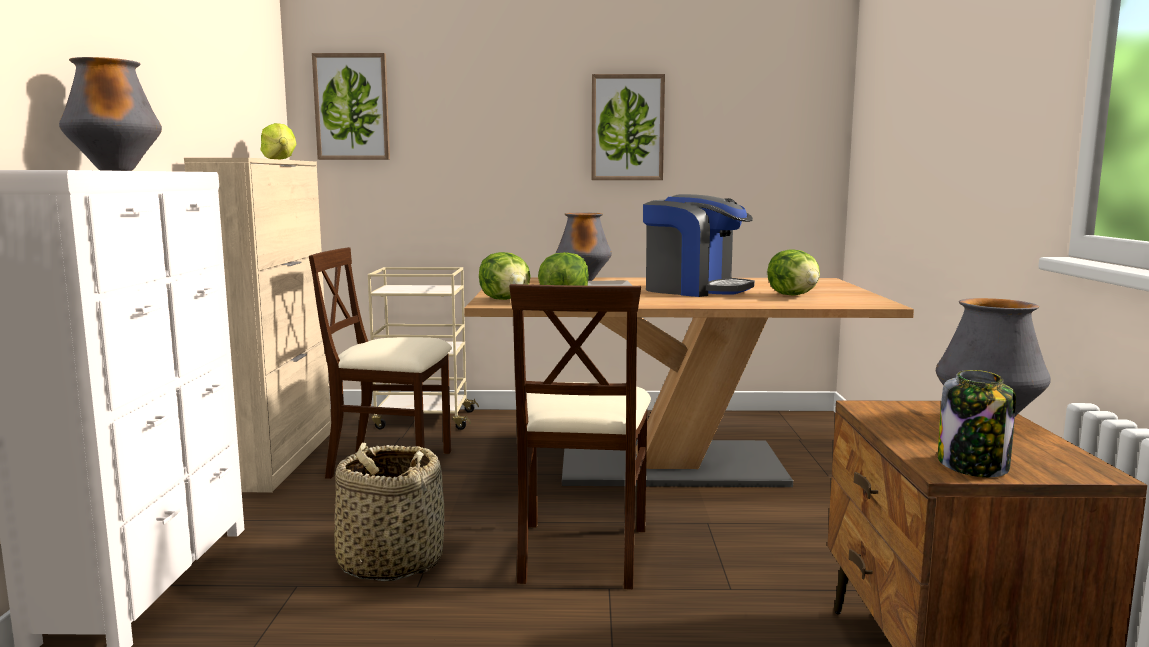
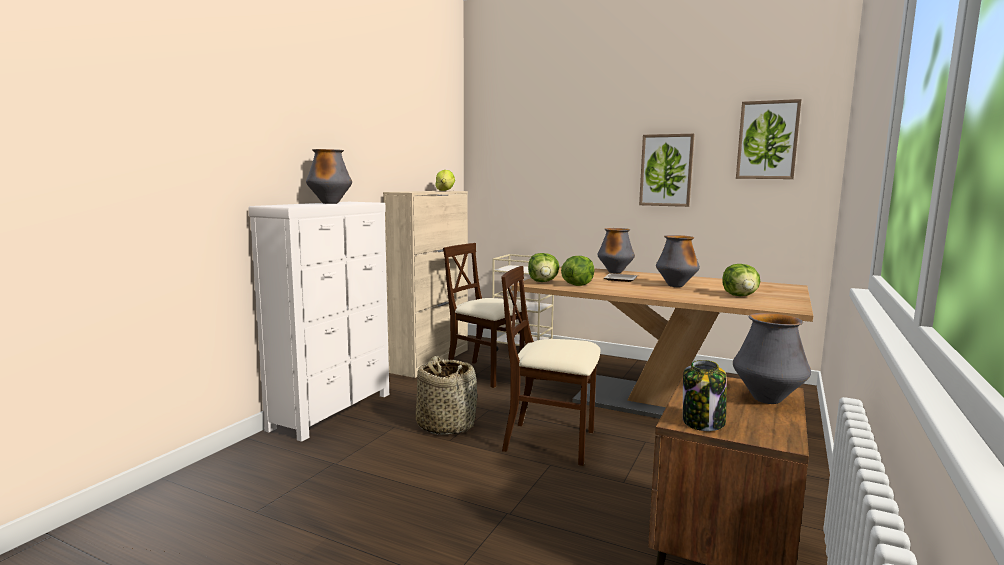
camera: 25 degrees right, 0 degrees up
picture [312,53,390,160] -> picture moved to [736,99,802,179]
beige chair [509,284,651,589] -> beige chair turned 75 degrees clockwise [501,266,601,466]
coffee machine [643,194,755,297] -> vase [656,235,700,287]

